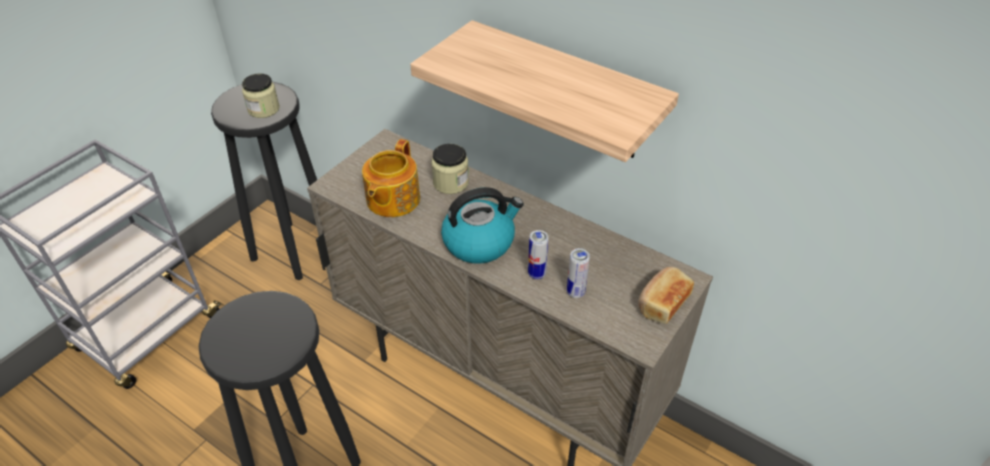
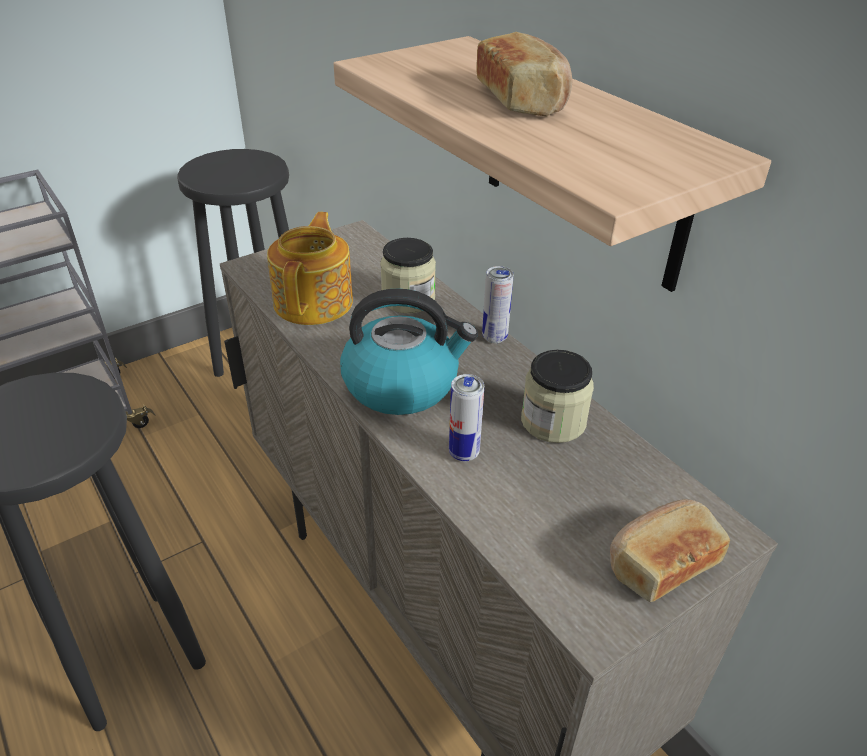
camera: 20 degrees right, 5 degrees down
jar [242,73,280,118] -> jar moved to [521,350,594,443]
teapot [362,139,420,217] -> teapot turned 150 degrees clockwise [267,212,353,325]
can [567,248,590,298] -> can moved to [482,266,514,343]
none -> bread [476,32,573,117]

